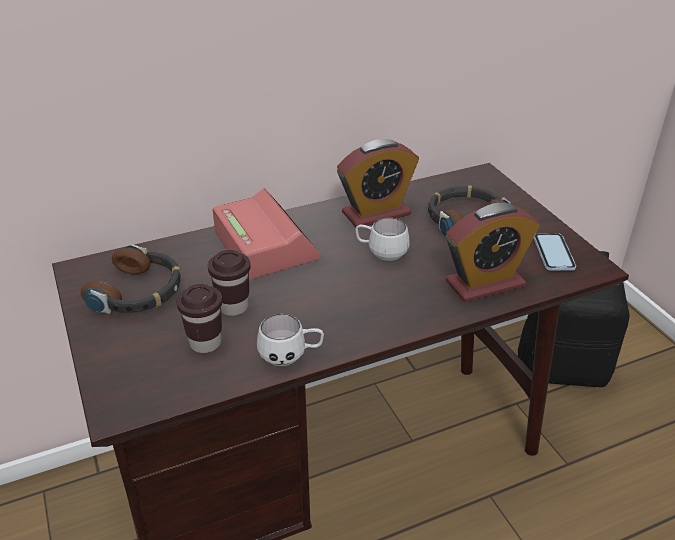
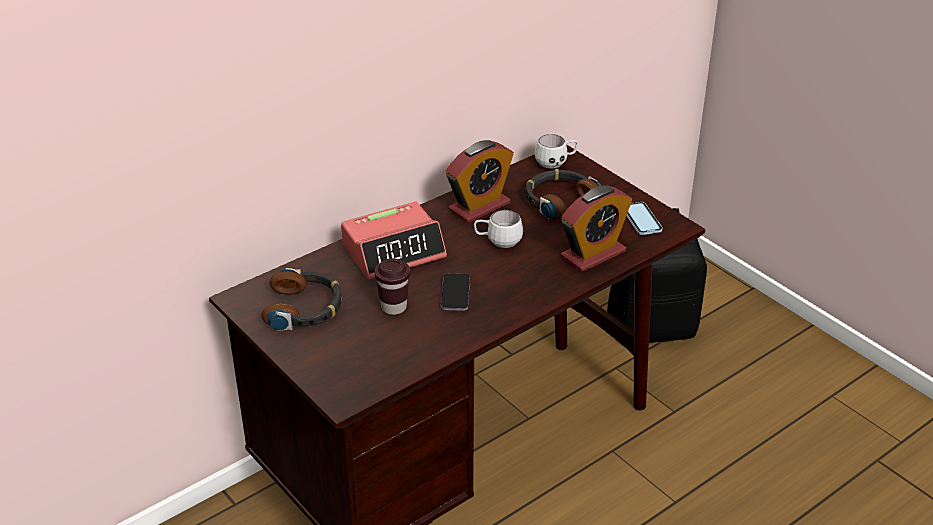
camera: 15 degrees left, 0 degrees up
brown cup [176,284,222,353] -> none
alarm clock [213,188,321,280] -> alarm clock turned 105 degrees clockwise [341,202,447,280]
white mug [257,314,324,366] -> white mug moved to [534,134,578,168]
none -> phone [441,273,470,311]

